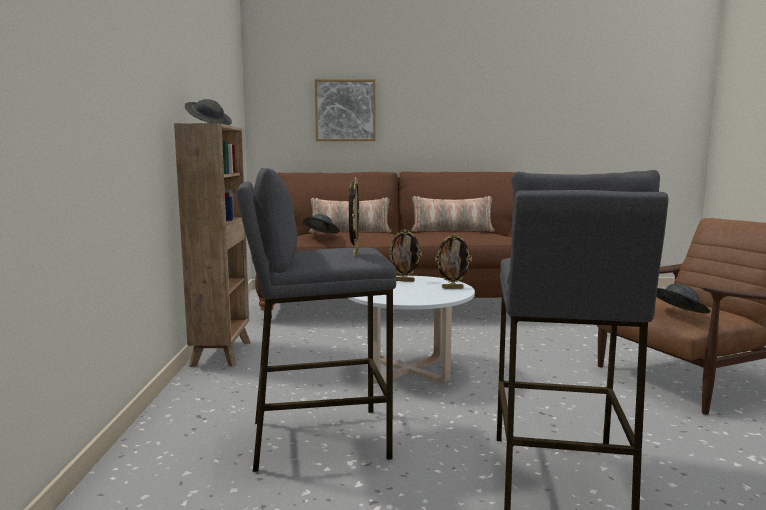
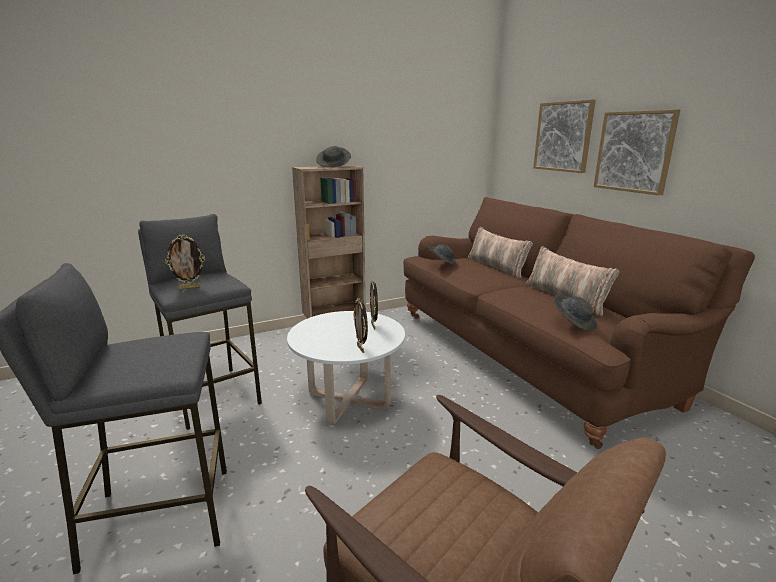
camera: 65 degrees right, 10 degrees up
grey hat [656,284,710,314] -> grey hat moved to [554,294,597,331]
none -> picture [594,110,680,196]

